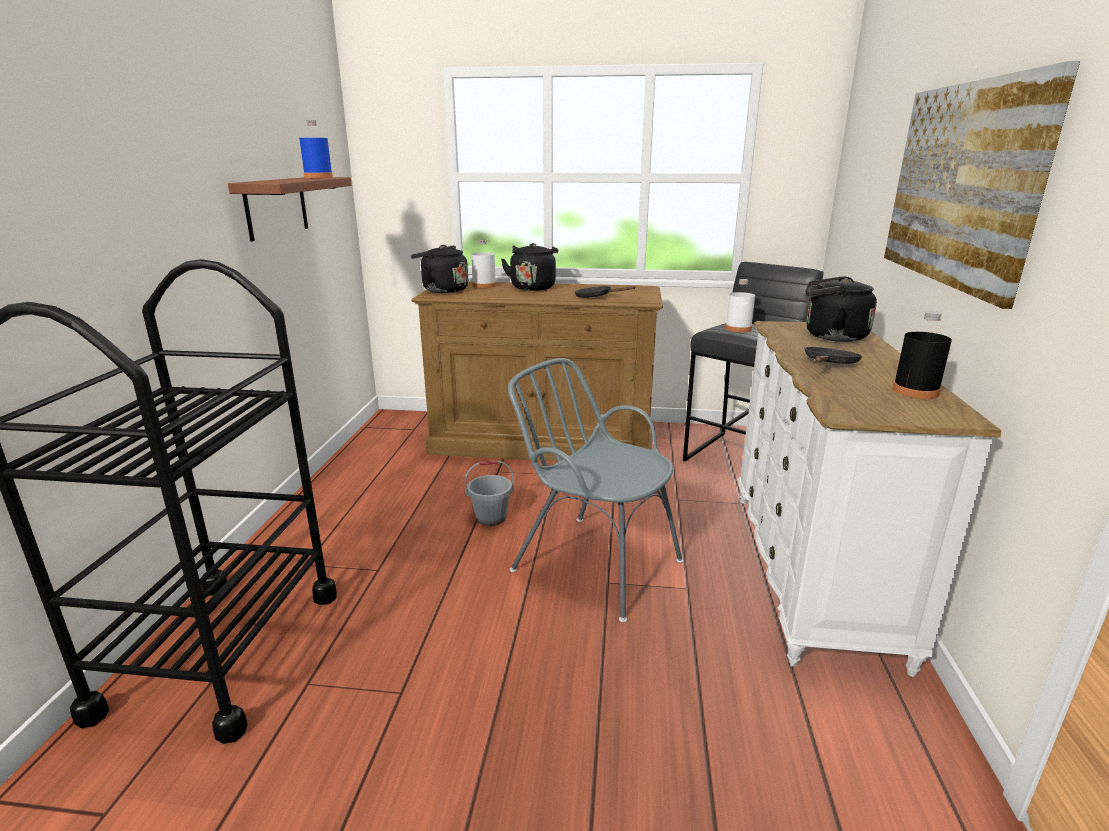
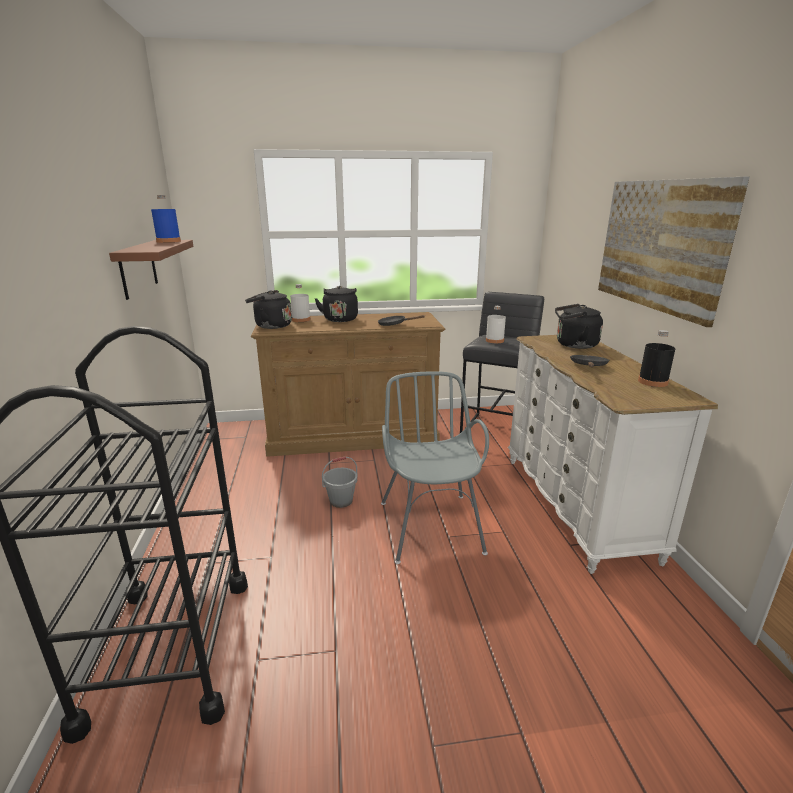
camera: 15 degrees left, 0 degrees up
grey chair [508,358,683,622] -> grey chair turned 60 degrees clockwise [381,371,489,564]

